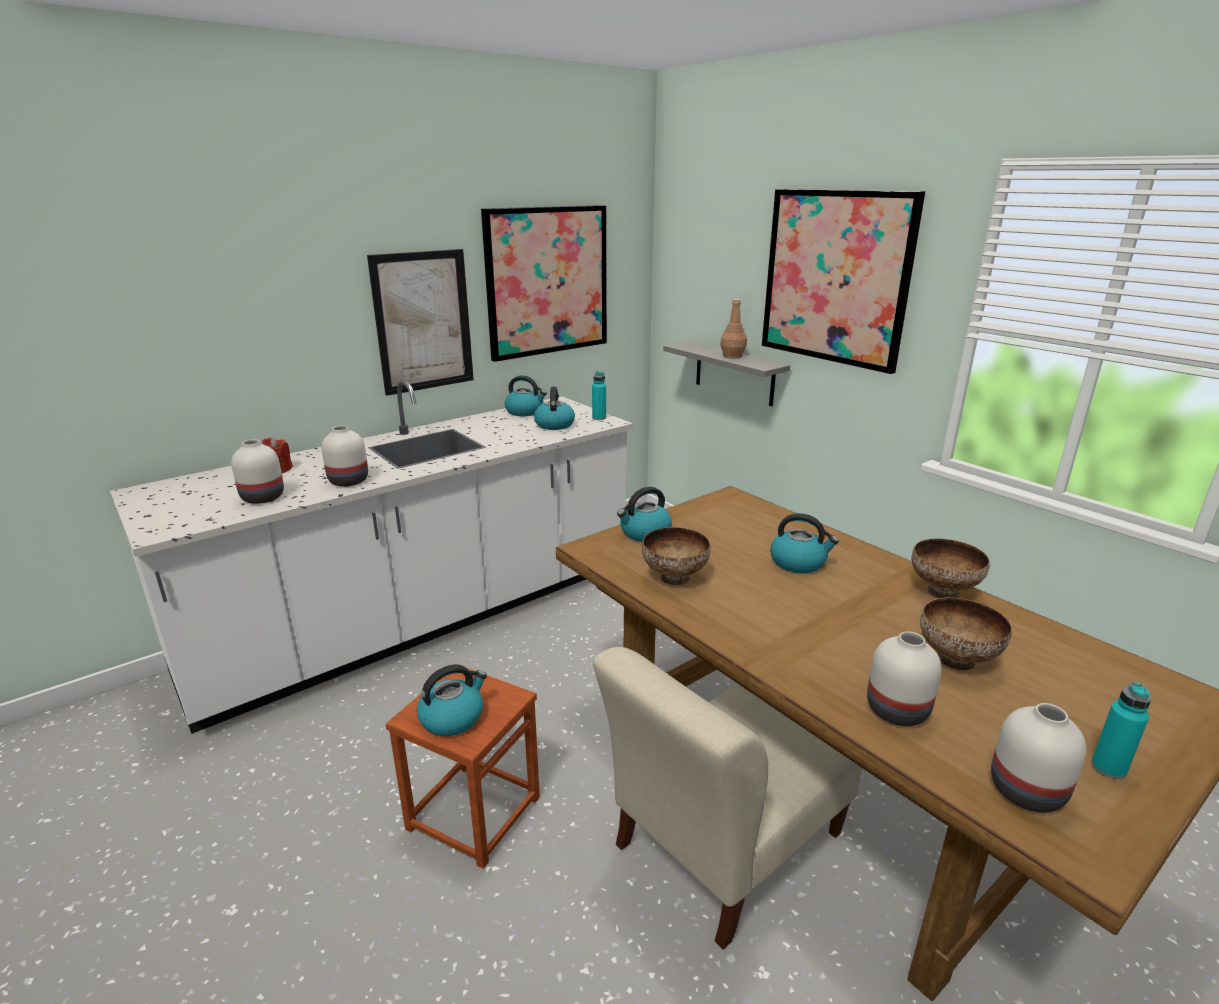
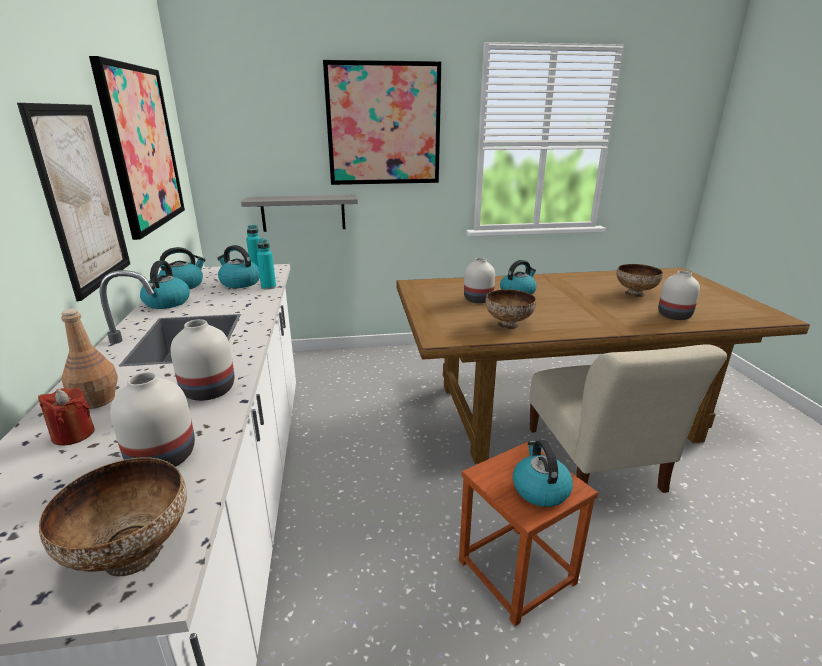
camera: 60 degrees left, 0 degrees up
kettle [617,487,672,542] -> kettle moved to [140,261,190,309]
brown bottle [720,299,747,358] -> brown bottle moved to [61,309,118,409]
bowl [912,539,990,598] -> bowl moved to [39,457,187,577]
white vase [991,703,1086,813] -> white vase moved to [464,258,495,303]
turquoise bottle [1091,682,1151,779] -> turquoise bottle moved to [257,238,276,290]

